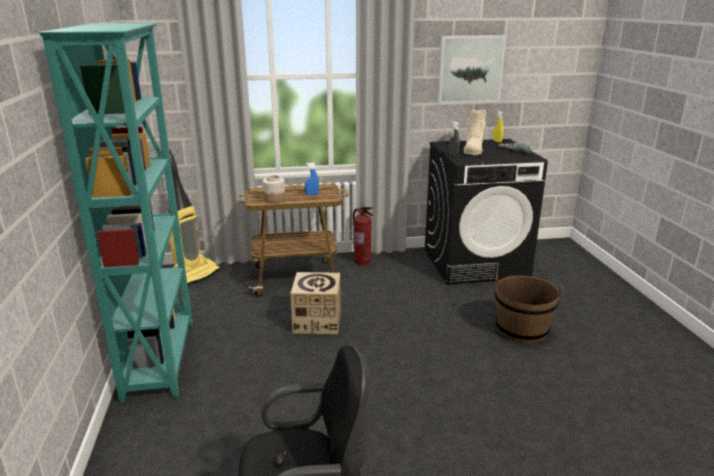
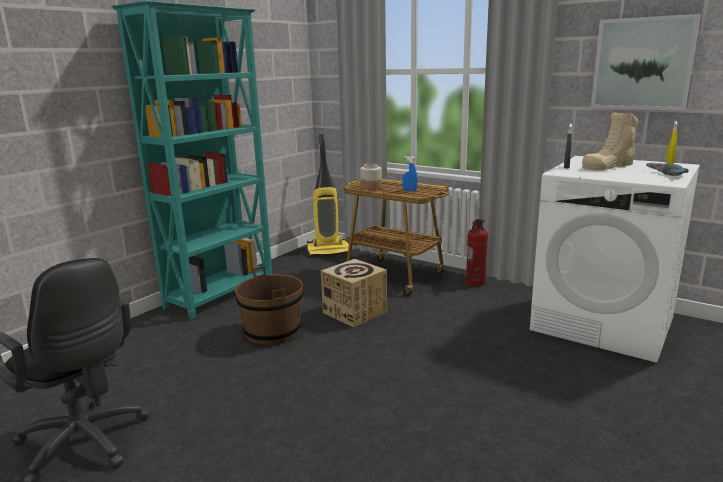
camera: 45 degrees right, 5 degrees down
black washing machine [425,139,548,285] -> white washing machine [530,156,700,363]
brown bucket [495,275,562,344] -> brown bucket moved to [235,266,303,345]

